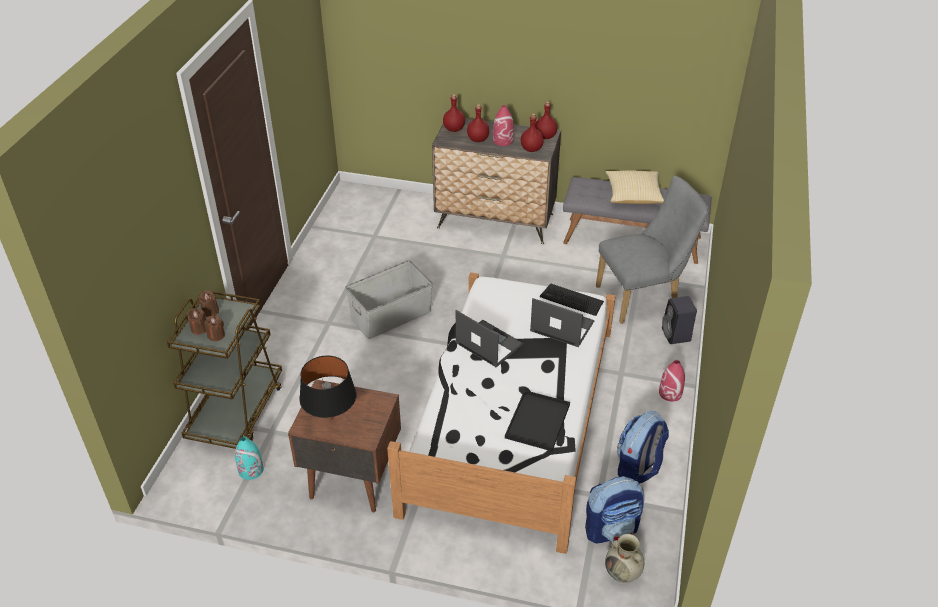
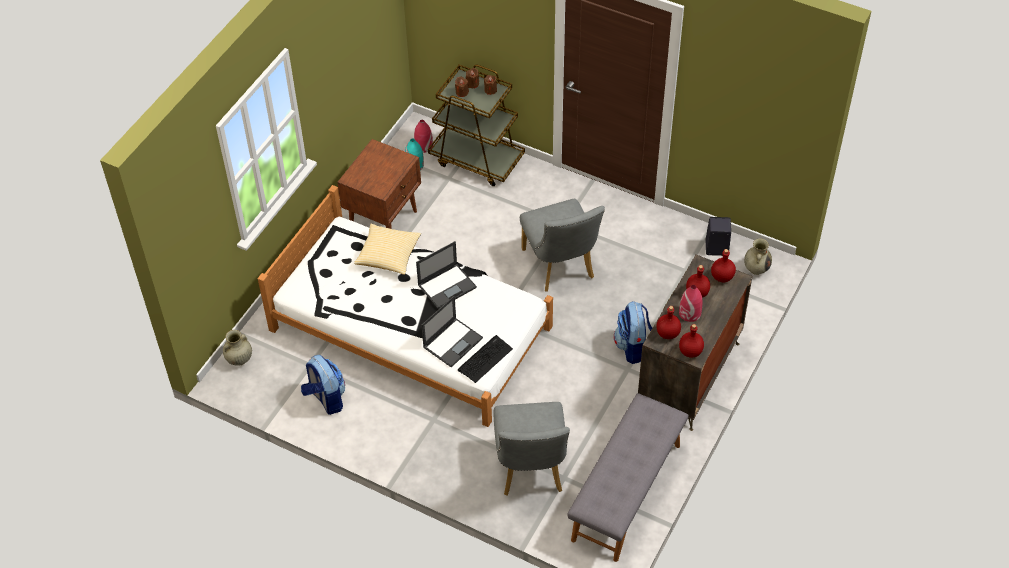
camera: 105 degrees right, 10 degrees up
black table lamp [299,356,356,422] -> none
grey storage box [346,260,433,339] -> grey chair [520,199,605,292]
black tray [505,390,570,451] -> none
backpack [585,476,644,543] -> backpack moved to [614,301,652,364]
pillow [605,171,664,204] -> pillow moved to [354,224,421,275]
red vase [659,360,685,402] -> red vase moved to [414,120,433,153]
black speaker [662,296,697,344] -> black speaker moved to [706,217,731,256]
none -> beige vase [744,238,772,275]

